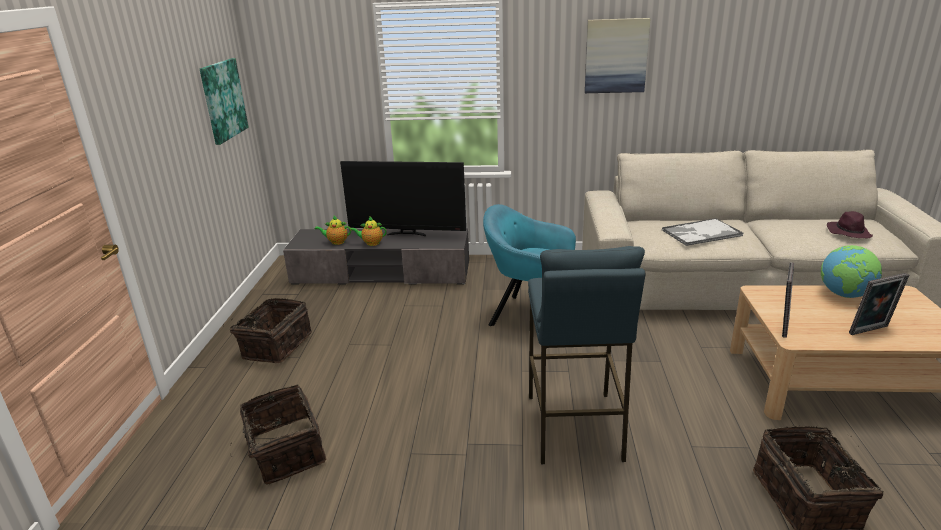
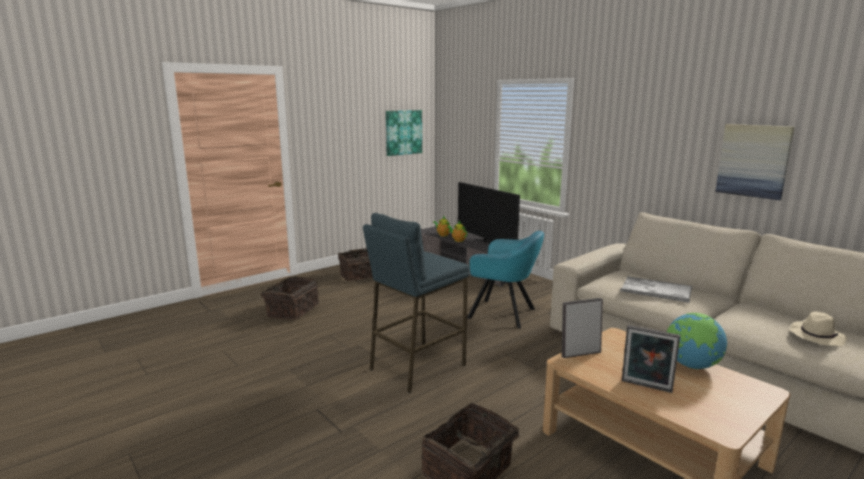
camera: 45 degrees right, 10 degrees down
turquoise armchair [483,204,576,326] -> turquoise armchair turned 135 degrees clockwise [467,231,544,329]
picture [585,18,651,93] -> picture moved to [715,124,795,200]
purple hat [827,211,873,238] -> beige hat [790,312,847,346]

